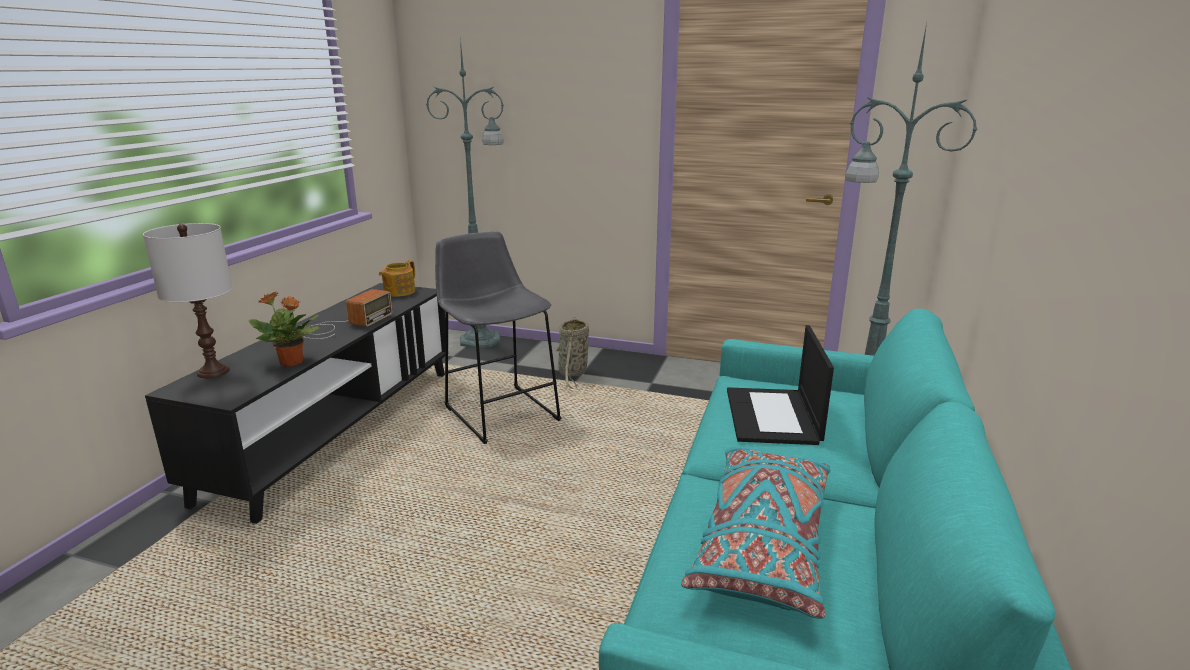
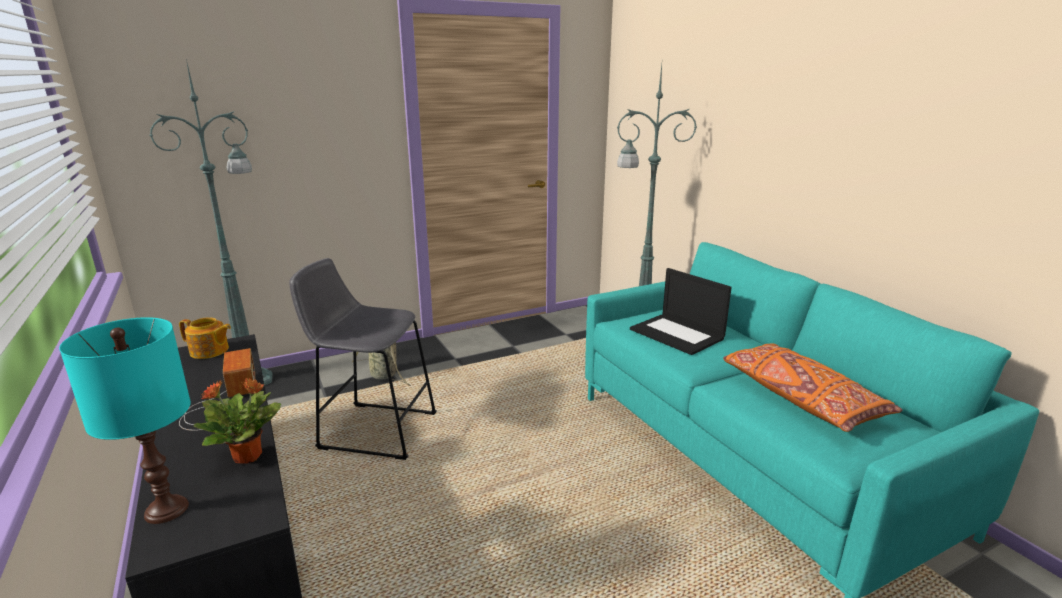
camera: 45 degrees left, 0 degrees up
white table lamp [143,223,232,378] -> turquoise table lamp [59,317,191,524]
teapot [379,260,415,297] -> teapot turned 60 degrees counterclockwise [179,317,231,359]
turquoise pillow [681,447,830,619] -> orange pillow [723,343,902,432]

